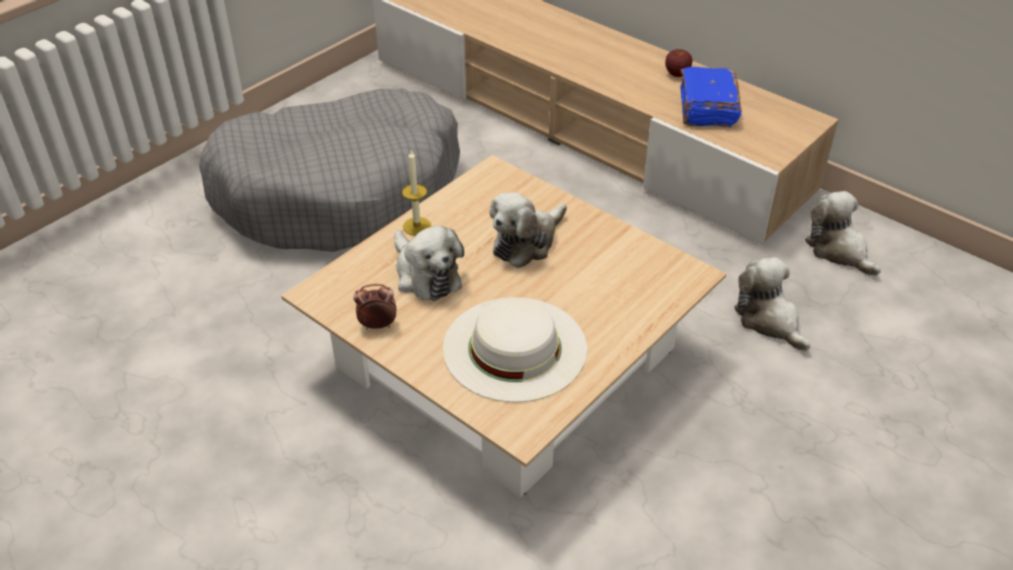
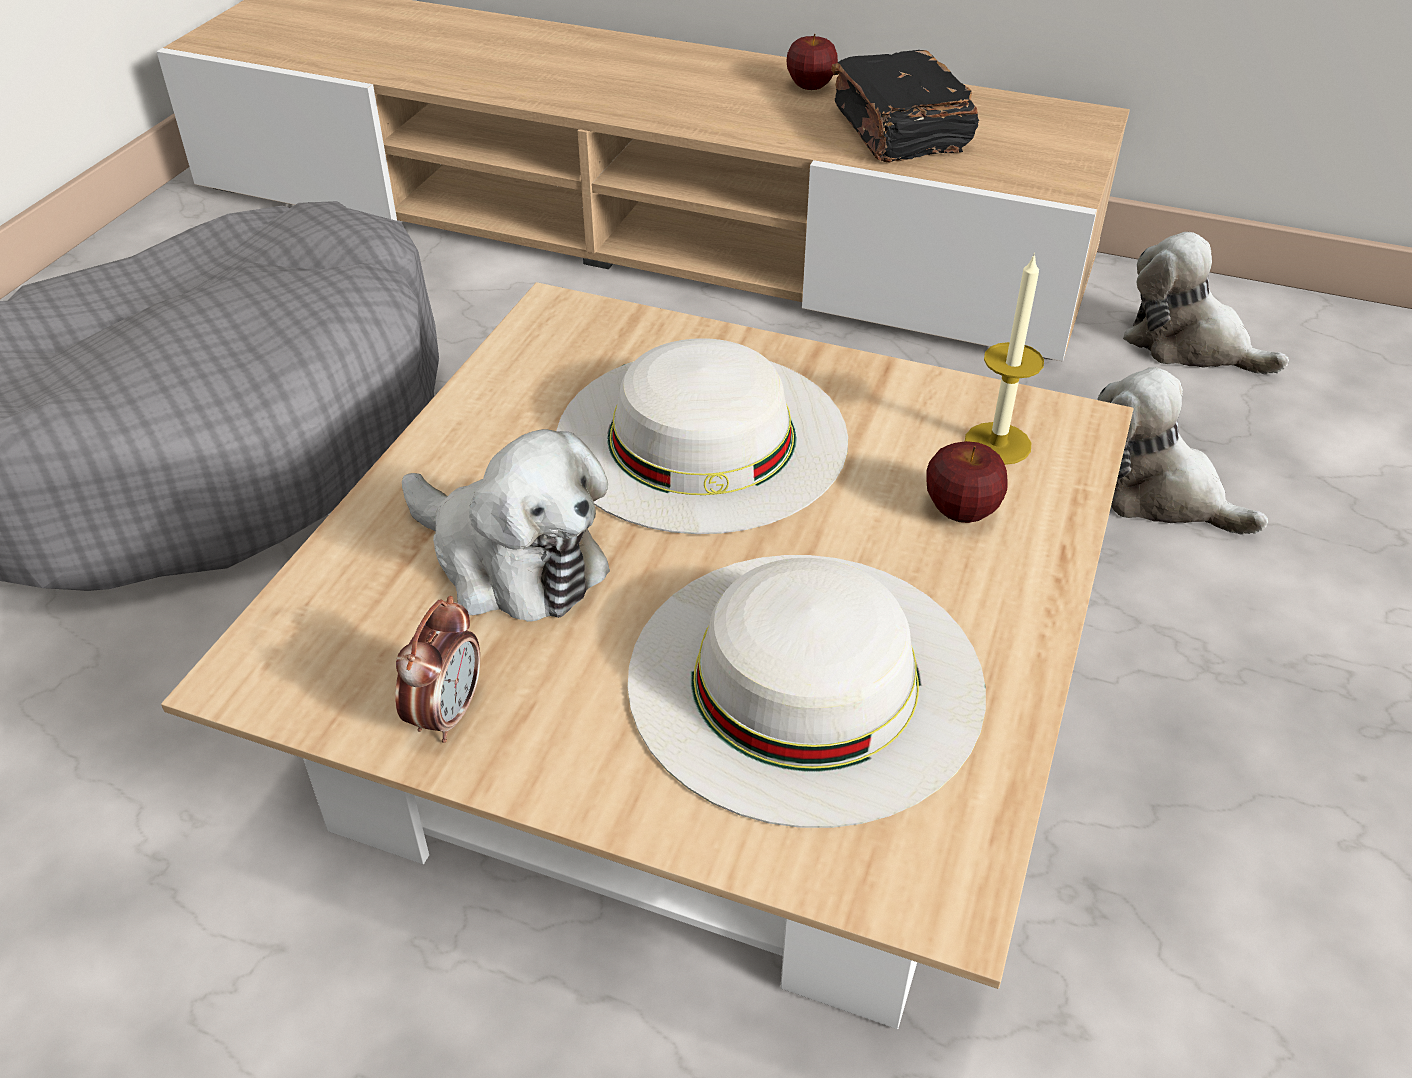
camera: 20 degrees left, 0 degrees up
alarm clock [353,284,396,329] -> alarm clock turned 135 degrees clockwise [395,596,480,743]
candle [402,150,432,236] -> candle moved to [965,253,1044,465]
plush toy [490,193,567,268] -> white hat [557,338,848,534]
blue book [680,67,741,128] -> black book [831,50,979,163]
none -> apple [926,441,1008,523]

